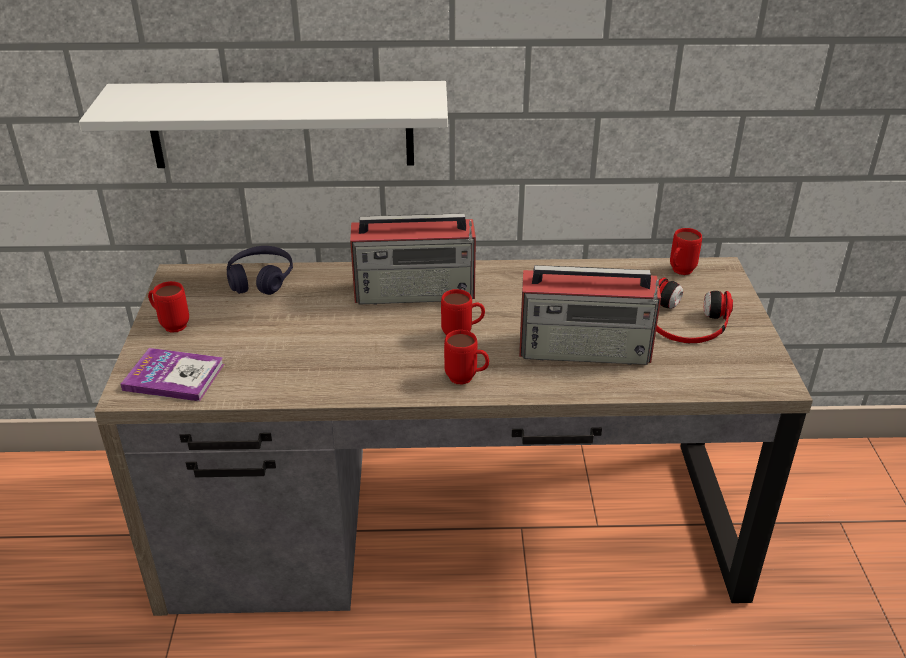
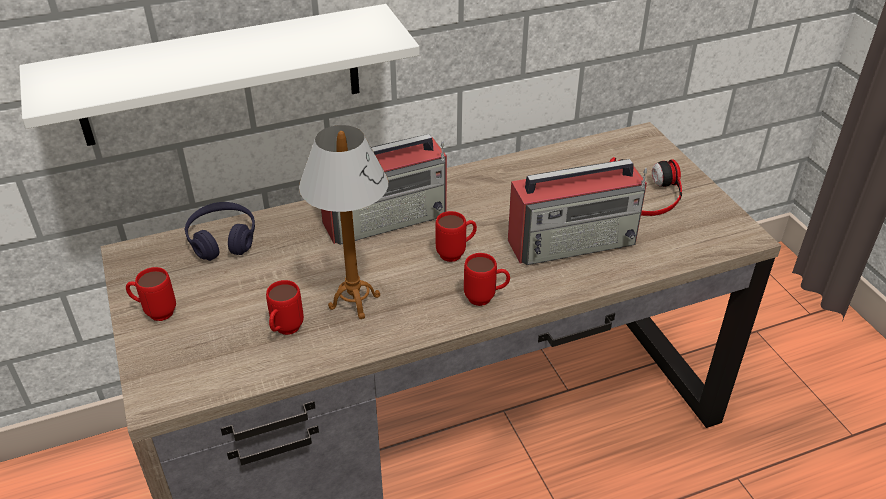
camera: 20 degrees left, 5 degrees up
book [120,348,224,401] -> none
red mug [670,228,702,275] -> red mug moved to [266,280,304,335]
none -> table lamp [299,125,388,319]

